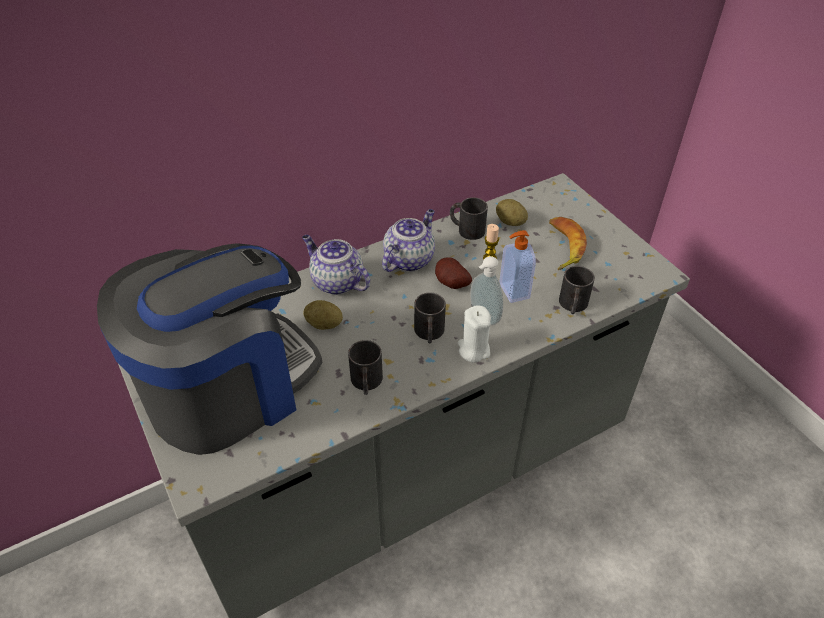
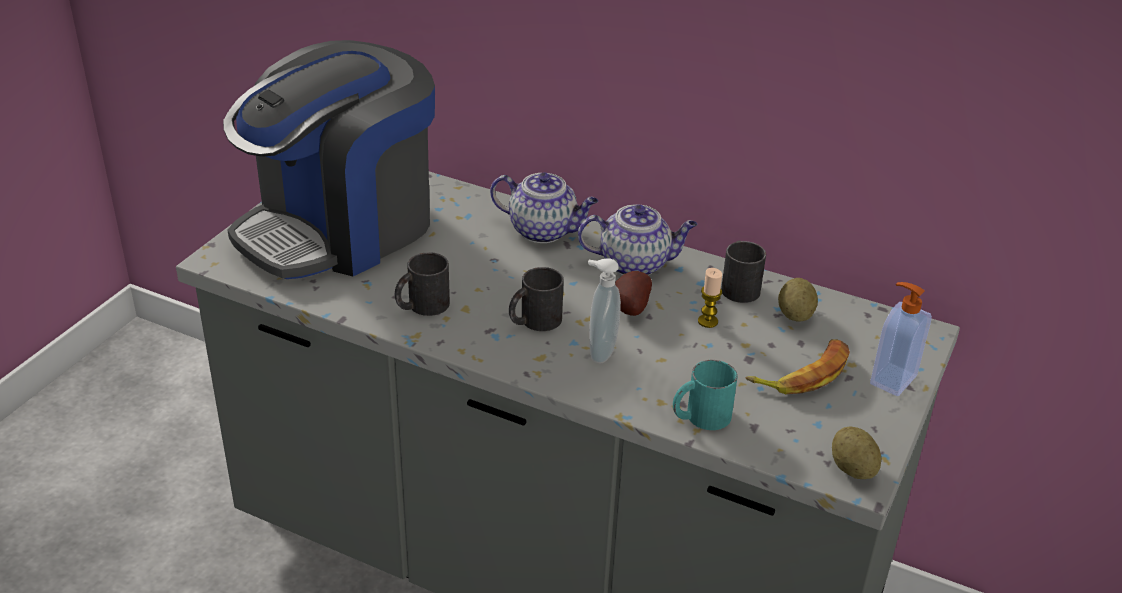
camera: 55 degrees right, 10 degrees down
coffee machine [97,243,322,455] -> coffee machine turned 120 degrees clockwise [223,40,435,279]
teapot [302,235,370,295] -> teapot turned 105 degrees clockwise [490,172,598,243]
potato [303,300,343,330] -> potato moved to [832,426,882,479]
white candle [458,306,491,363] -> none
soap dispenser [499,230,536,303] -> soap dispenser moved to [870,282,932,396]
black mug [559,266,595,314] -> turquoise mug [673,360,738,430]

